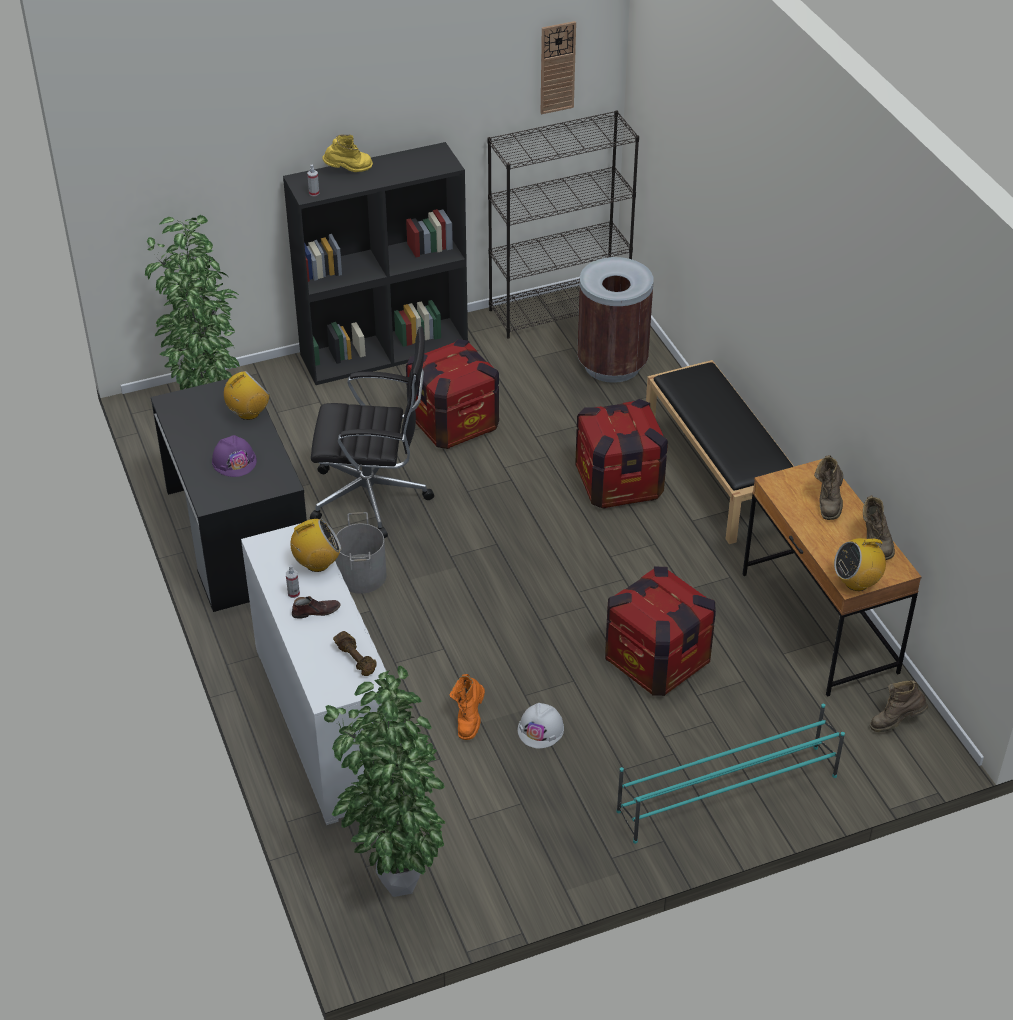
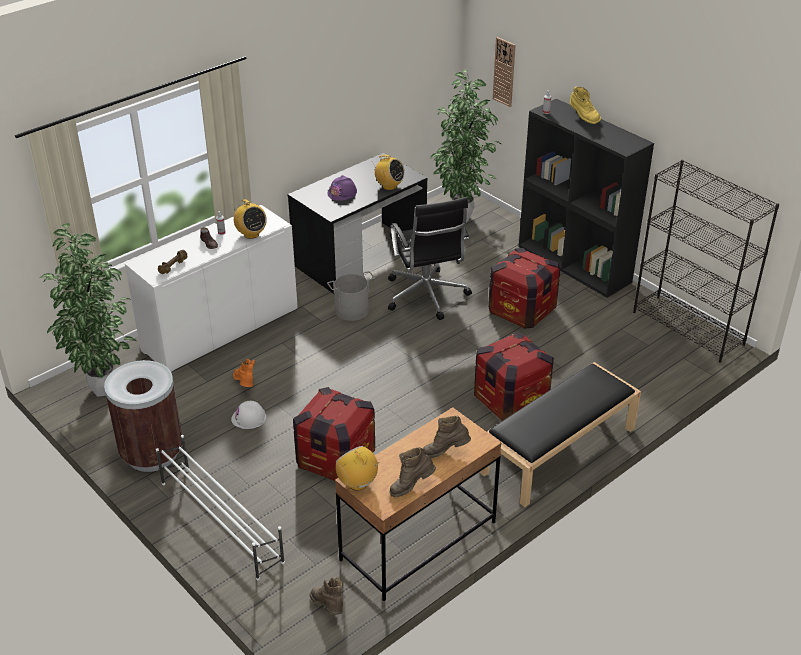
camera: 70 degrees right, 5 degrees down
orange boot [450,674,485,740] -> orange boot turned 75 degrees clockwise [233,359,255,387]
wall clock [541,21,576,114] -> wall clock moved to [493,37,515,107]
brown trash can [577,257,654,383] -> brown trash can moved to [104,360,182,472]
turquoise shoe rack [617,704,845,844] -> white shoe rack [156,435,285,581]

